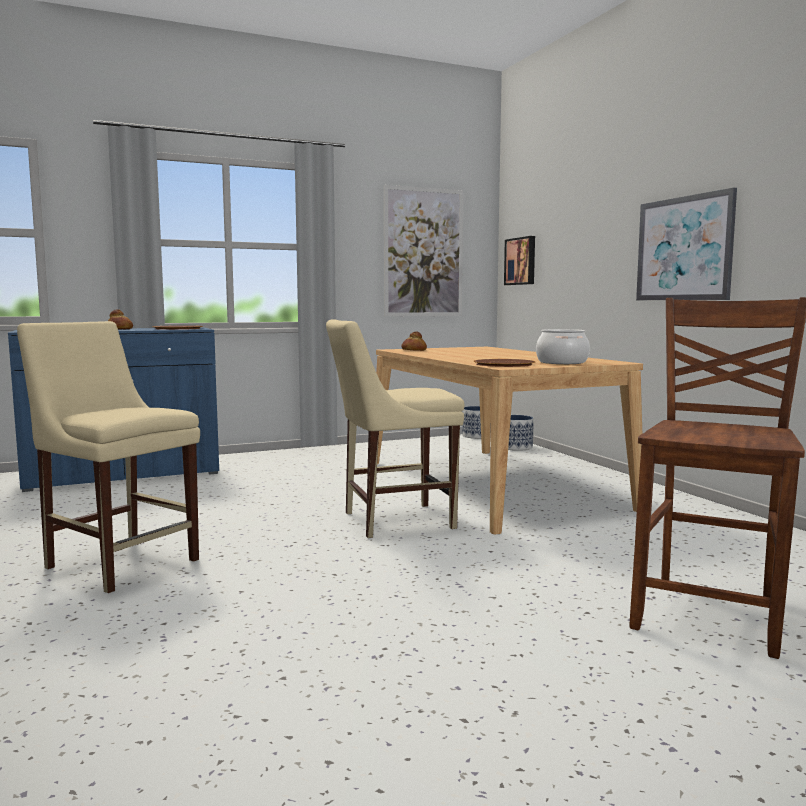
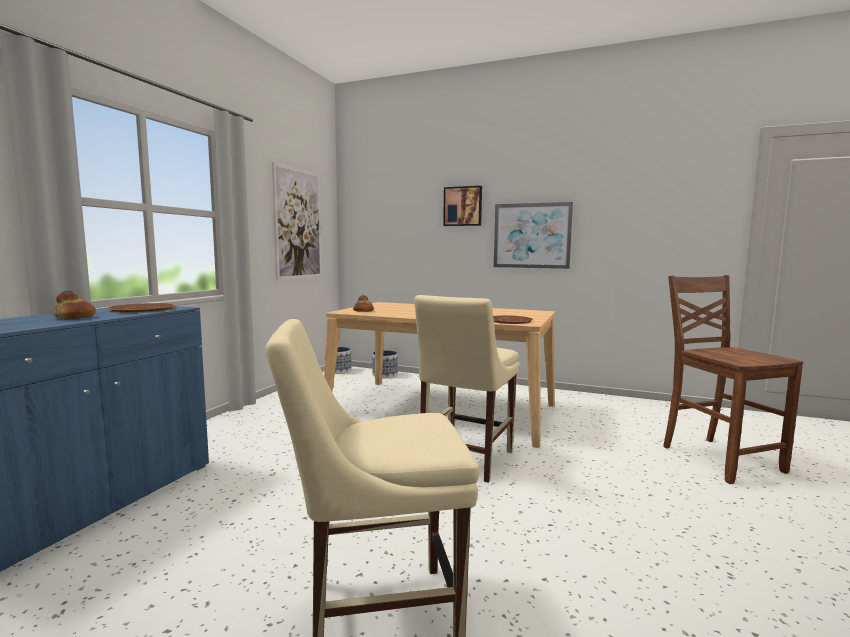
camera: 45 degrees left, 0 degrees up
picture [504,236,535,285] -> picture moved to [443,186,482,226]
cooking pot [536,329,590,364] -> none

